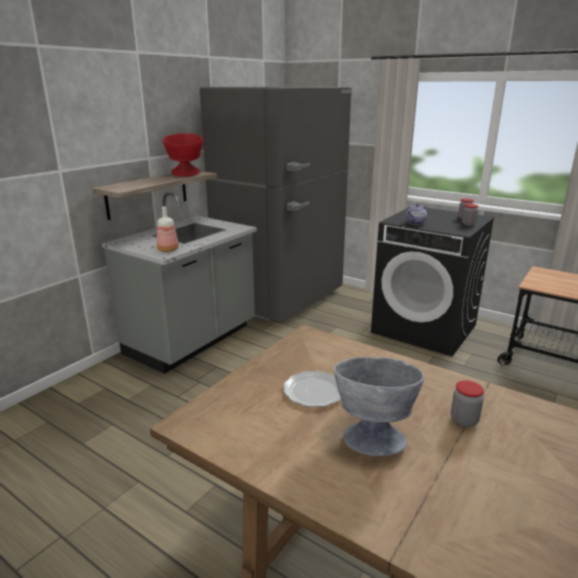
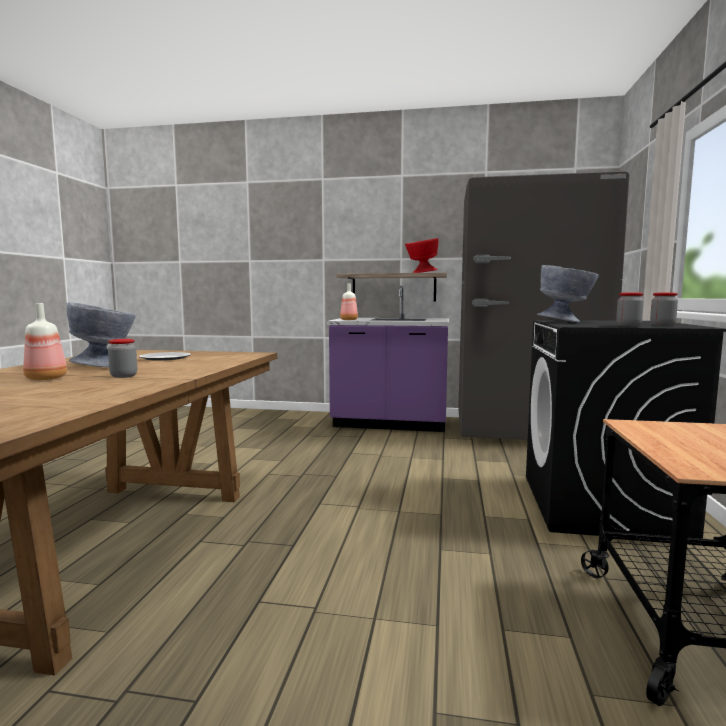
camera: 65 degrees right, 15 degrees down
grey counter [102,192,257,374] -> purple counter [327,286,449,432]
teapot [406,204,427,225] -> grey bowl [537,265,599,322]
none -> bottle [23,303,67,380]

